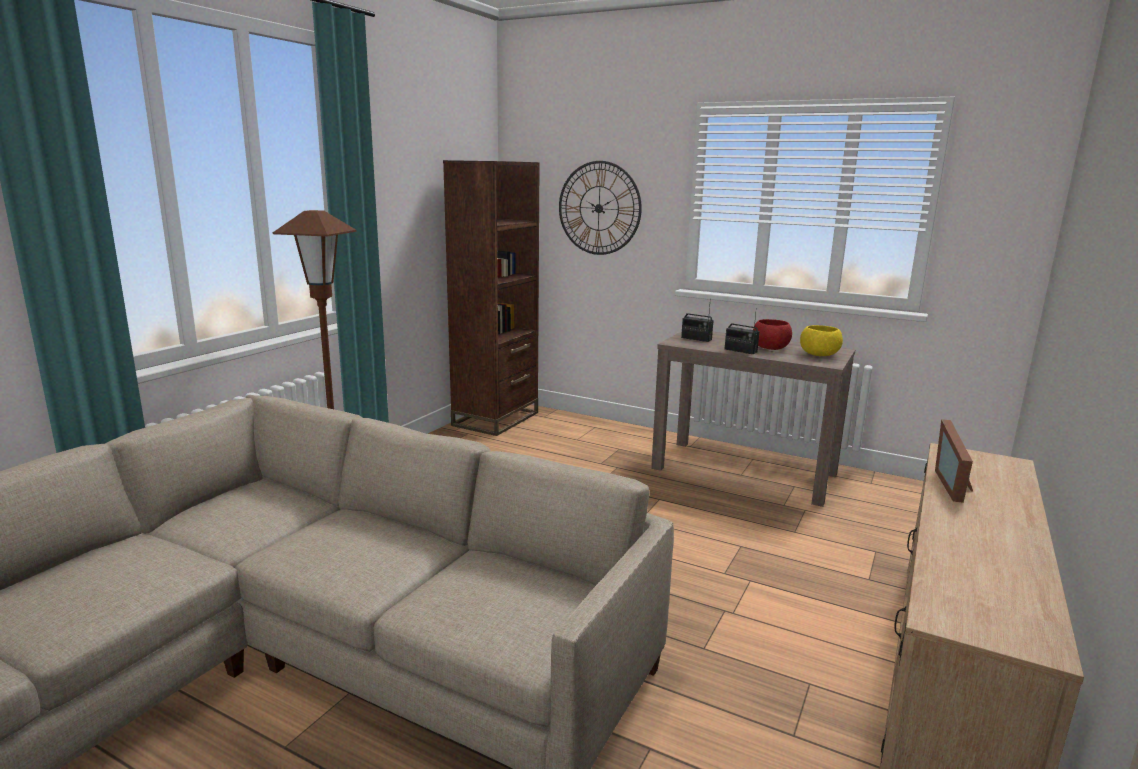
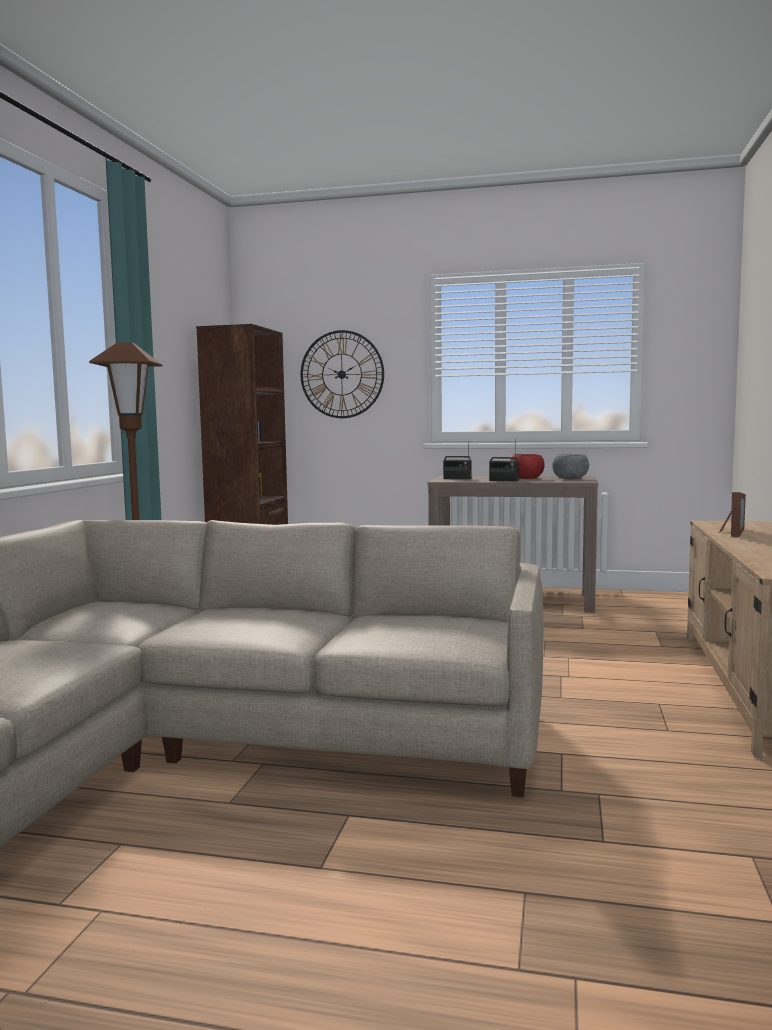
camera: 15 degrees left, 10 degrees down
yellow bowl [800,325,843,356] -> grey bowl [552,454,589,479]
picture frame [935,419,973,503] -> picture frame turned 150 degrees counterclockwise [719,492,746,537]

